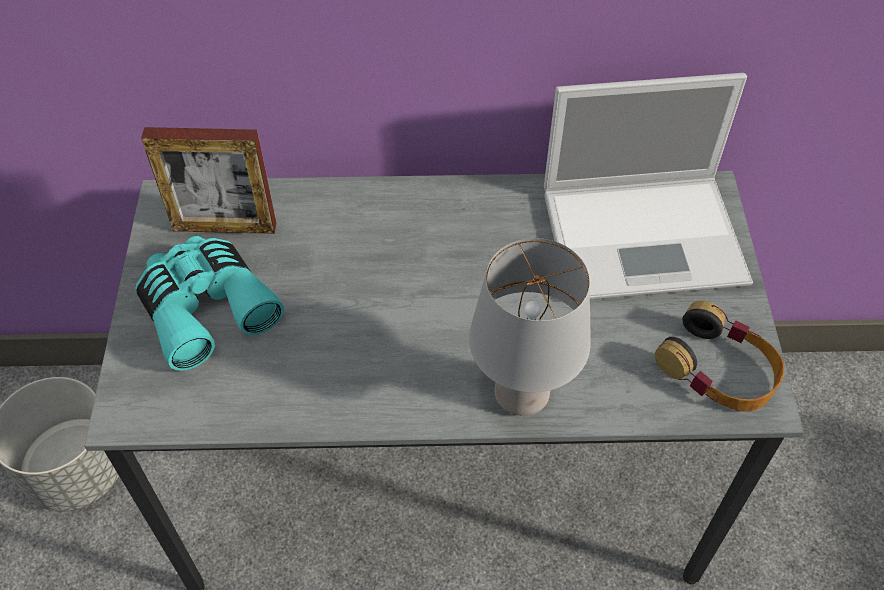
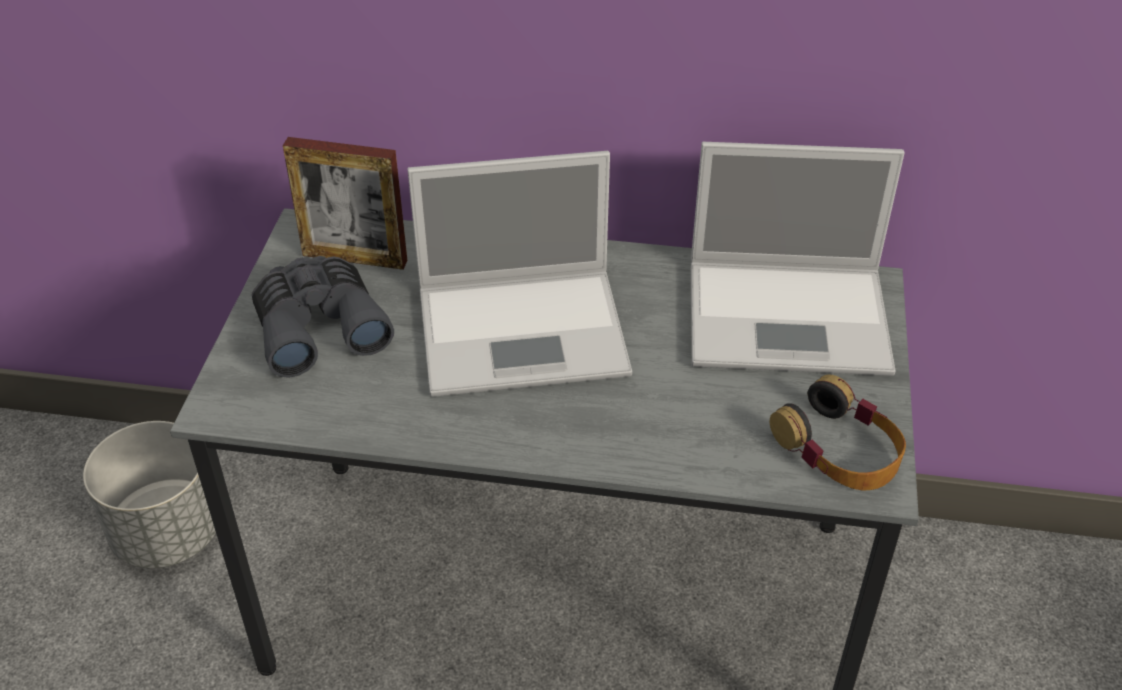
camera: 10 degrees right, 10 degrees down
turquoise binoculars [135,236,284,371] -> grey binoculars [252,256,394,378]
grey table lamp [469,238,591,416] -> none
none -> laptop [408,151,632,397]

